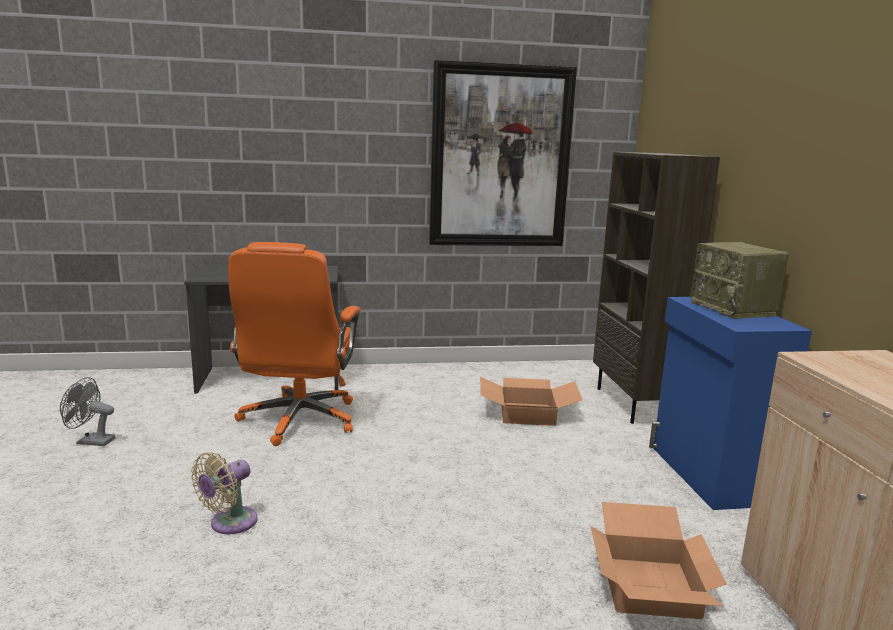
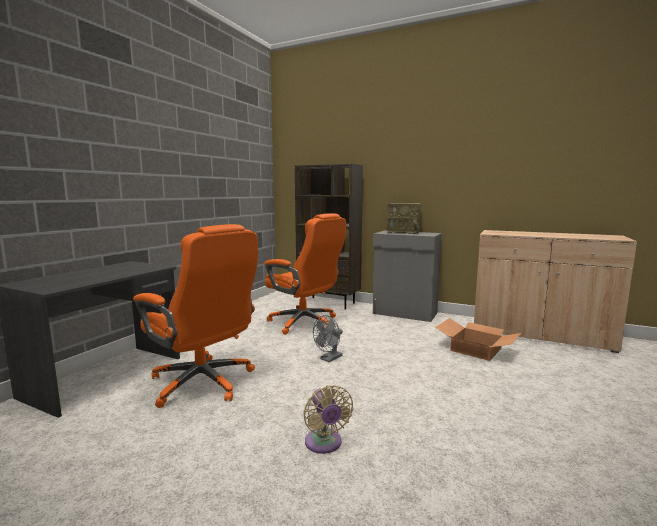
camera: 55 degrees left, 5 degrees down
grey fan [60,377,115,446] -> grey fan moved to [313,315,343,362]
picture [429,60,577,246] -> none
cardboard box [480,377,582,426] -> orange office chair [264,213,346,335]
blue cabinet [649,297,812,510] -> grey cabinet [373,231,442,322]

